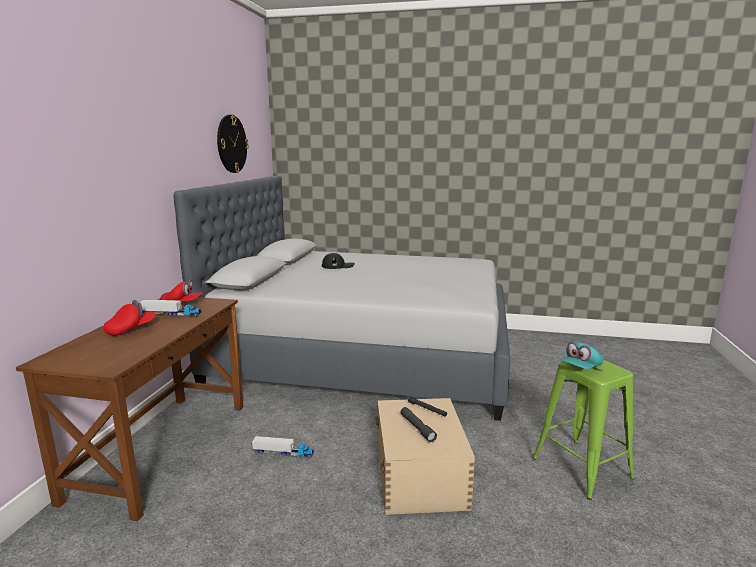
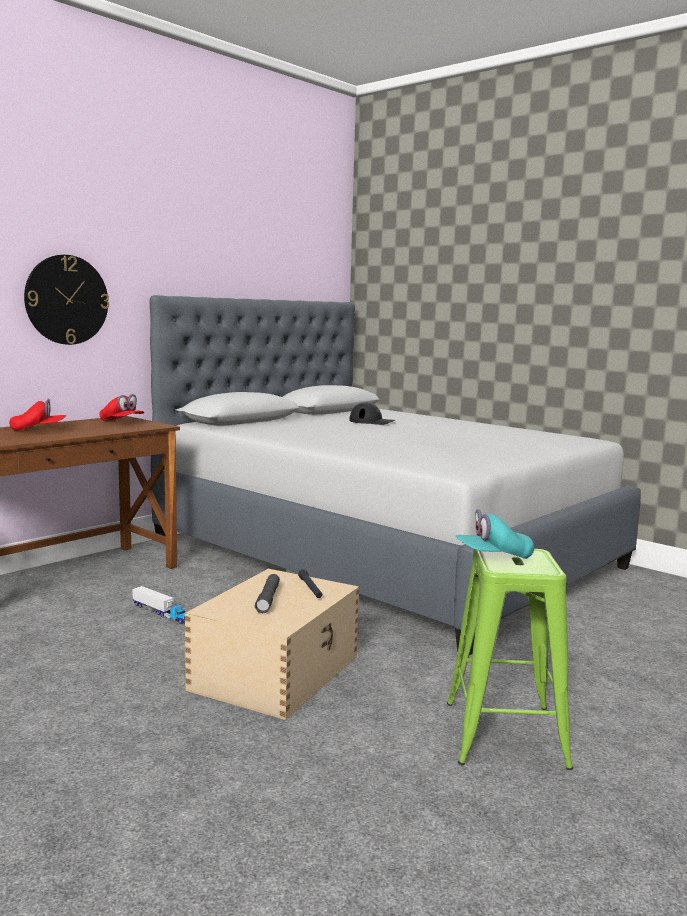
camera: 30 degrees right, 5 degrees down
toy truck [138,300,202,317] -> none
wall clock [217,115,249,173] -> wall clock moved to [24,255,109,345]

